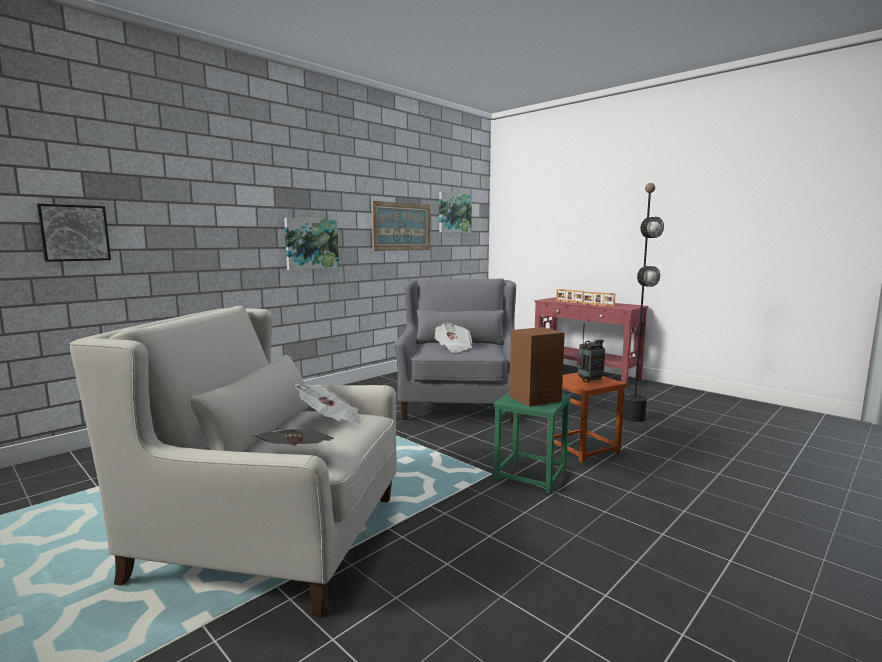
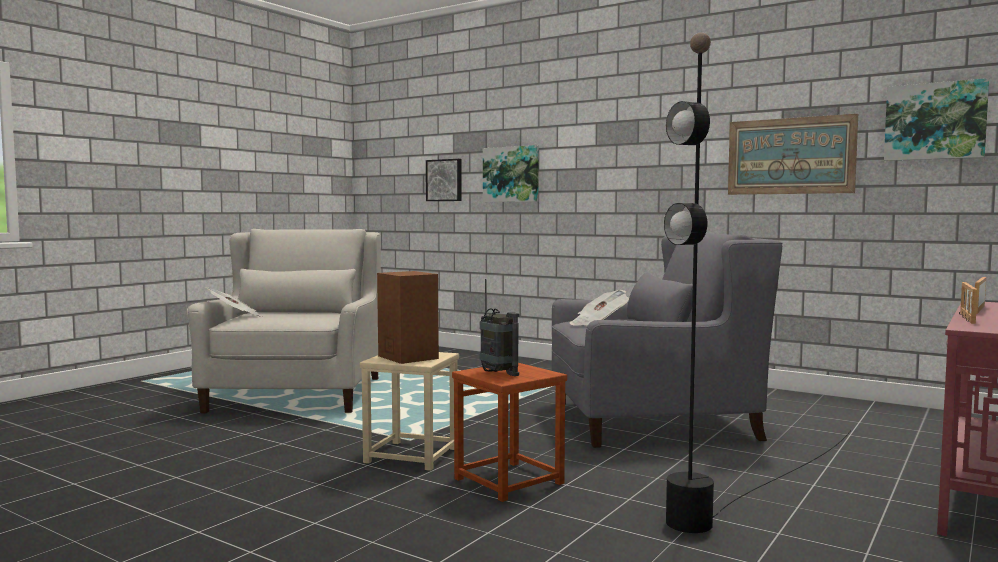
camera: 80 degrees right, 5 degrees down
picture [284,218,339,270] -> picture moved to [483,145,539,202]
newspaper [295,384,364,425] -> none
green stool [494,392,571,494] -> beige stool [360,352,459,471]

